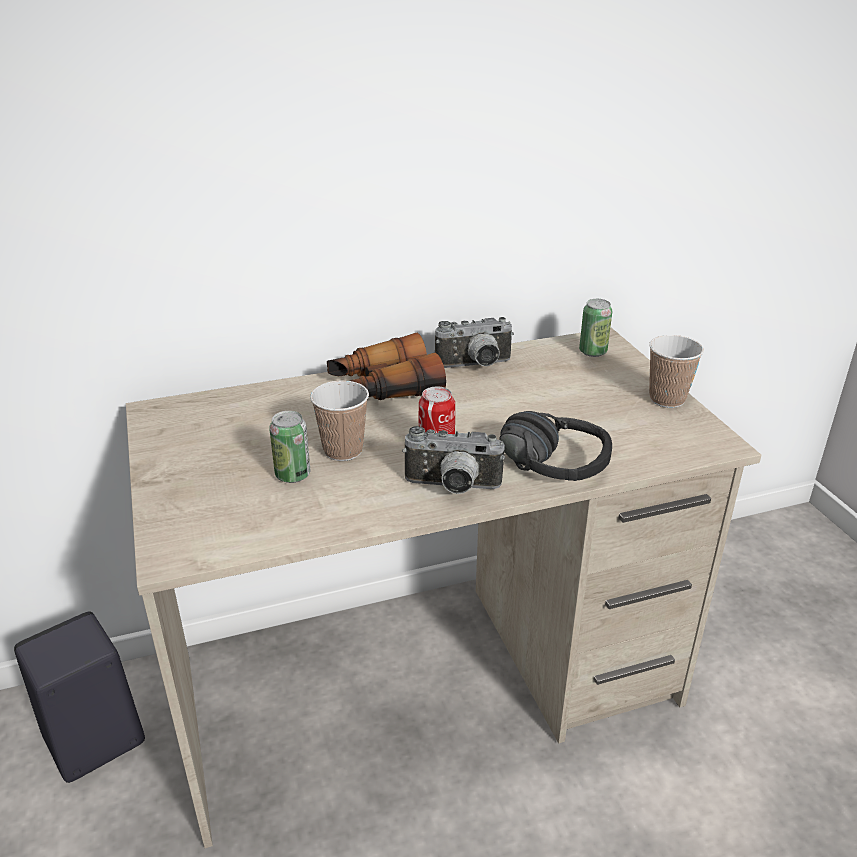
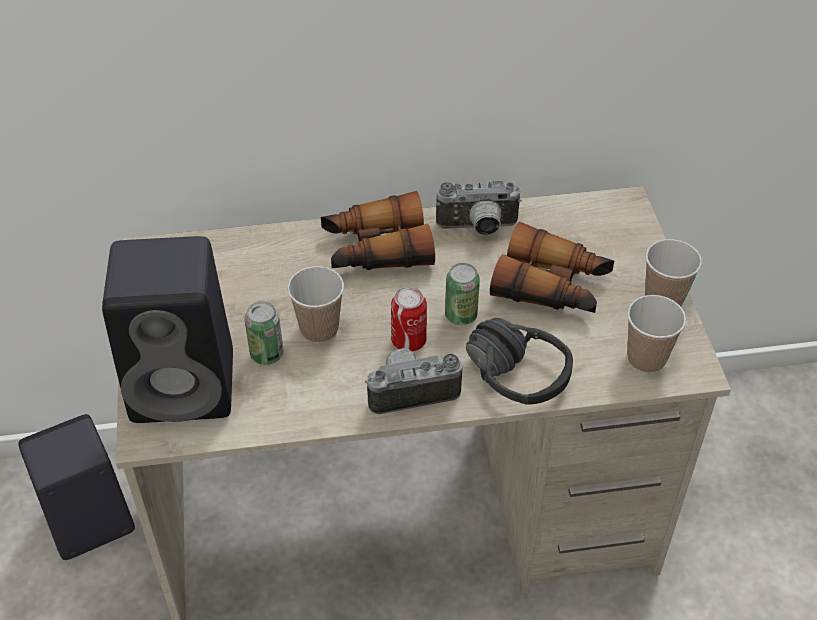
camera: 10 degrees right, 15 degrees up
camera [402,426,505,494] -> camera turned 150 degrees clockwise [365,348,462,414]
can [579,299,612,357] -> can moved to [445,263,480,325]
none -> black speaker [102,236,233,423]
none -> binoculars [490,222,614,313]
none -> cup [627,295,686,373]

